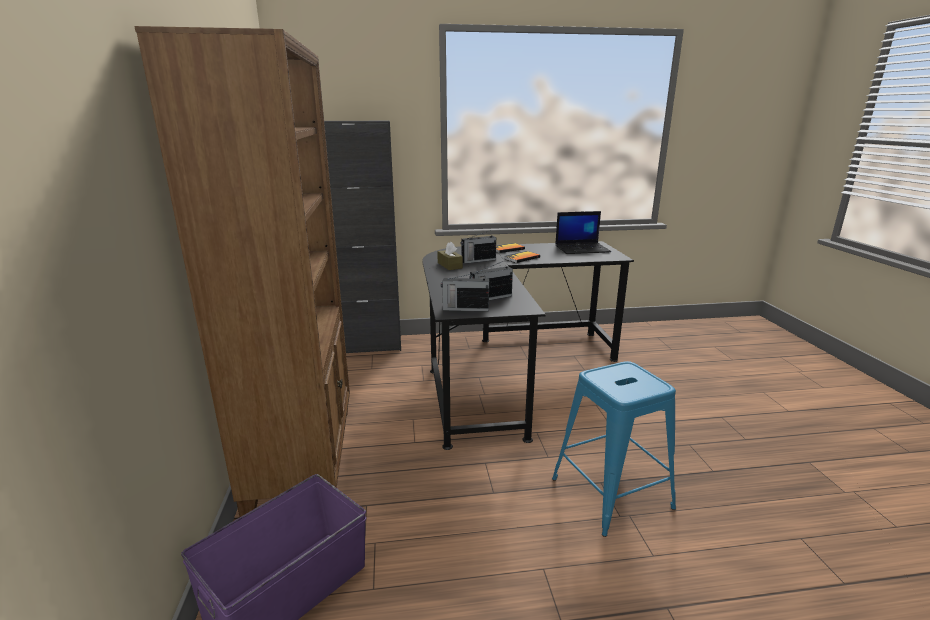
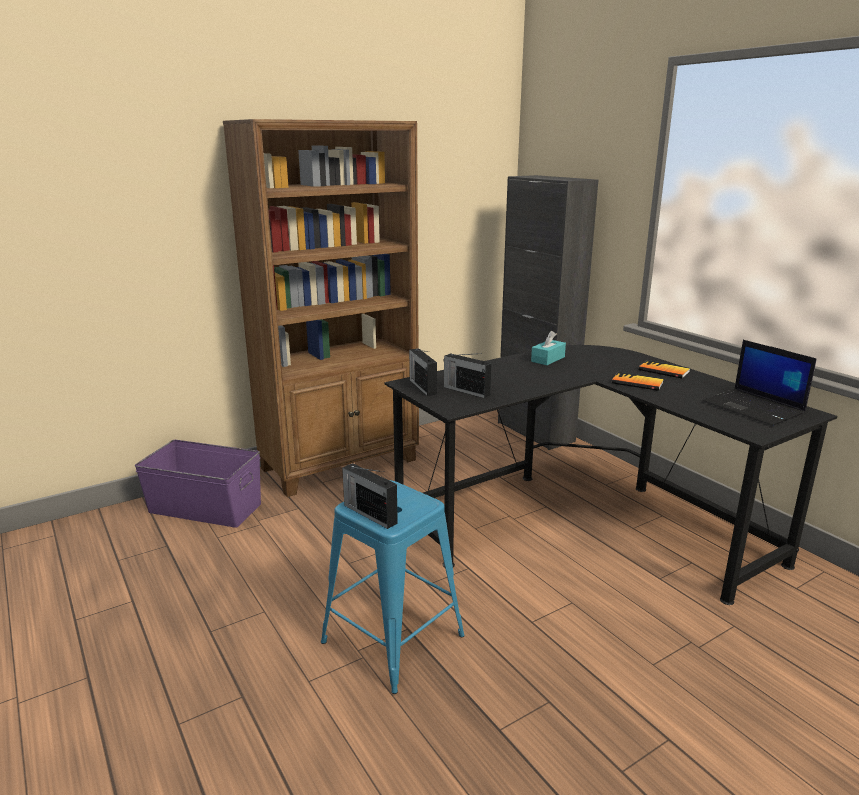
camera: 65 degrees right, 0 degrees up
brown tissue box [437,242,463,270] -> turquoise tissue box [531,331,566,365]
radio [461,230,496,264] -> radio moved to [342,463,398,529]

